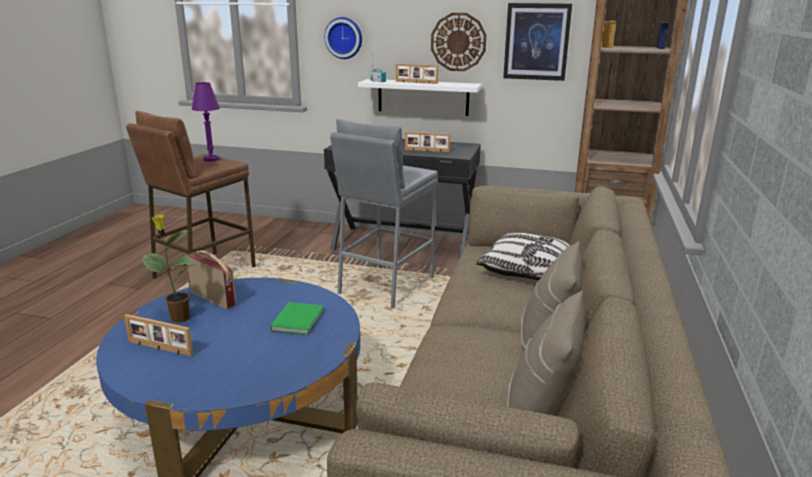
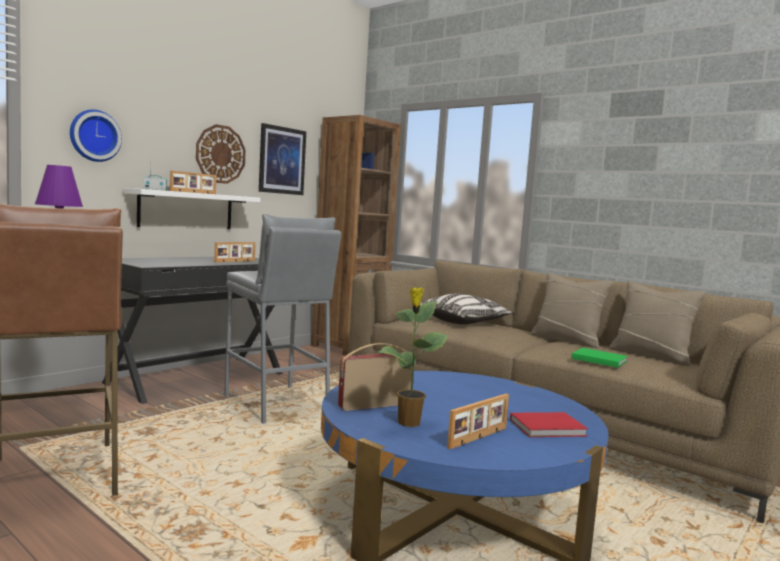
camera: 65 degrees left, 15 degrees down
green book [271,302,324,335] -> green book moved to [572,348,628,368]
none -> red book [510,412,588,437]

